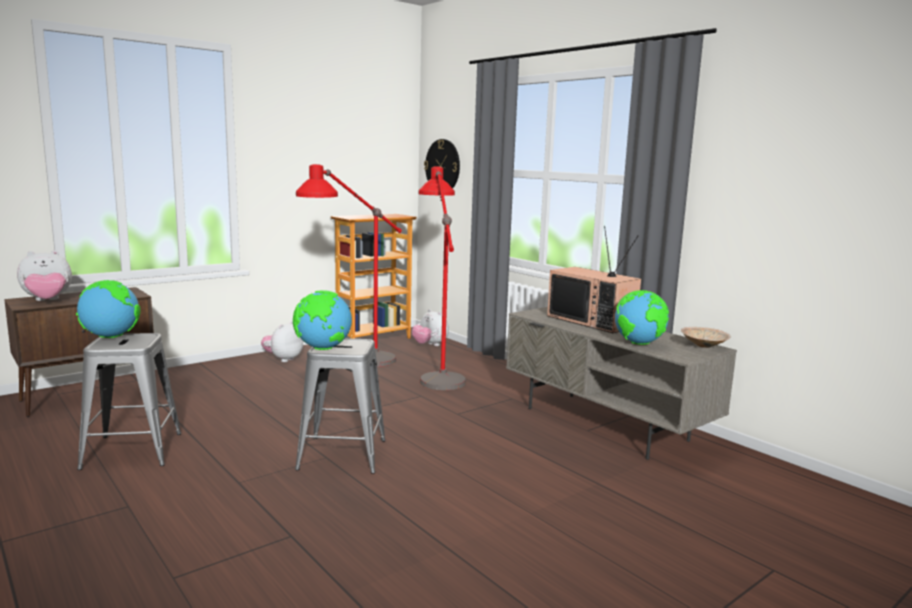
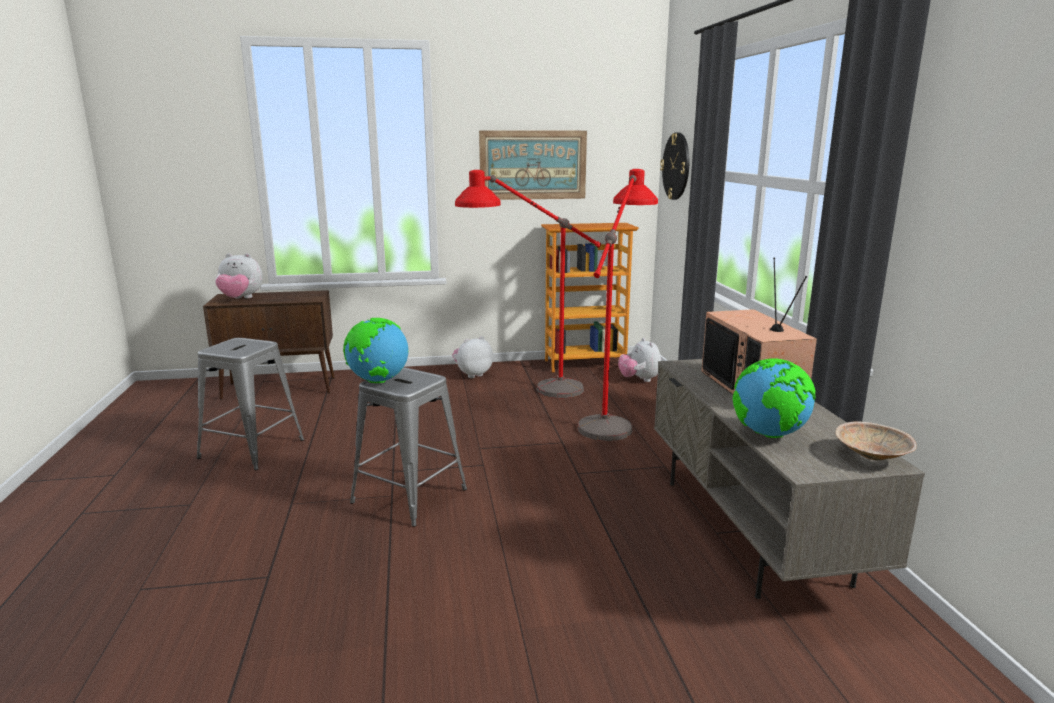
camera: 30 degrees right, 5 degrees up
globe [76,280,141,338] -> none
none -> picture [479,130,587,200]

